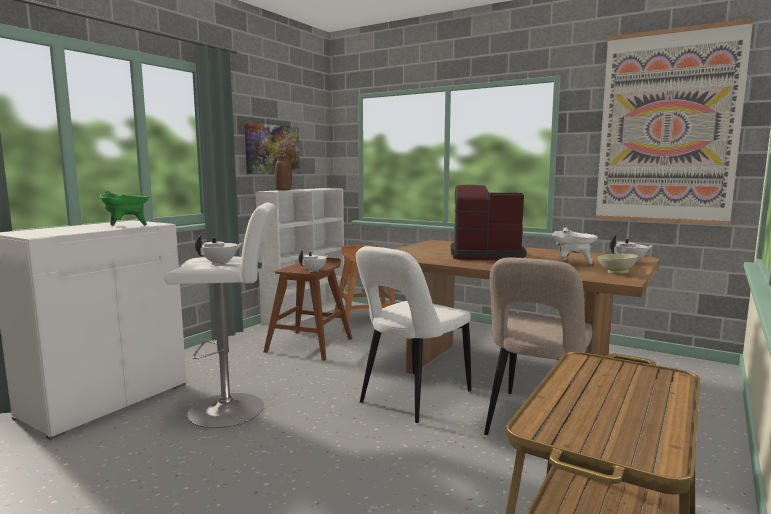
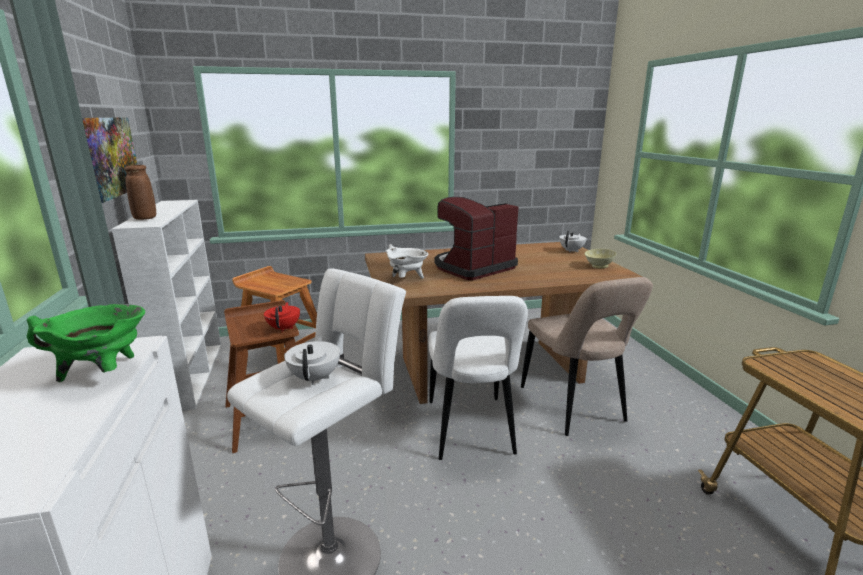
camera: 45 degrees left, 10 degrees up
white teapot [299,250,328,272] -> red teapot [264,302,300,332]
white cooking pot [552,227,598,264] -> white cooking pot moved to [386,244,429,279]
picture [595,18,753,225] -> none

